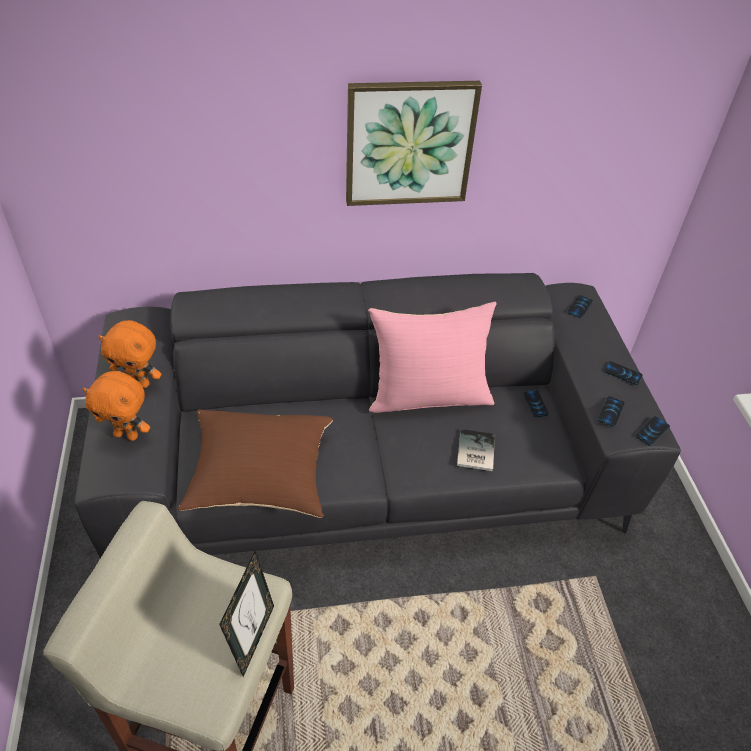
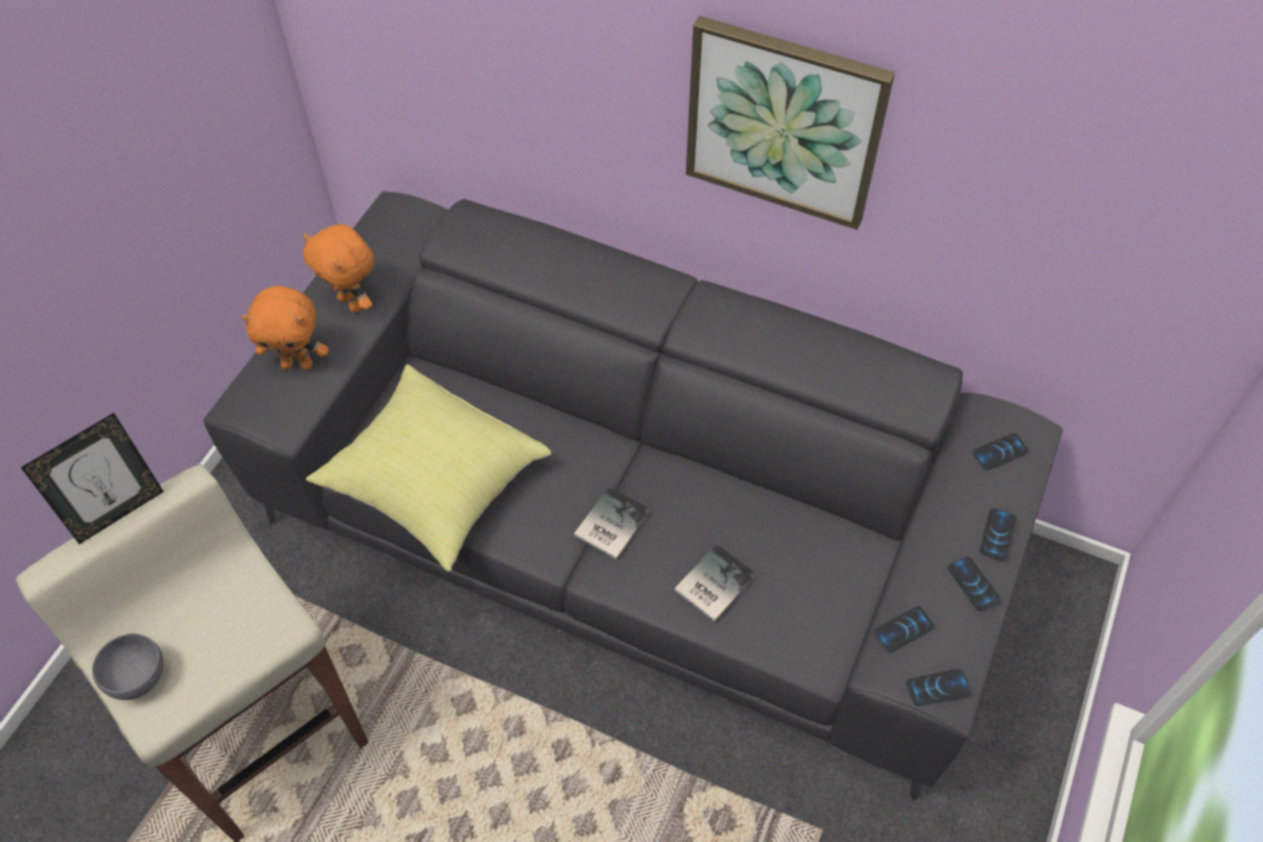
camera: 35 degrees right, 10 degrees up
orange plush toy [82,371,150,441] -> orange plush toy turned 45 degrees counterclockwise [241,286,328,370]
brown pillow [177,409,333,518] -> yellow pillow [306,365,551,571]
picture frame [219,551,274,677] -> picture frame moved to [20,413,164,544]
pink pillow [368,302,497,413] -> none
phone [523,390,549,417] -> phone moved to [980,508,1017,561]
none -> grey bowl [92,633,164,700]
none -> book [574,486,651,559]

